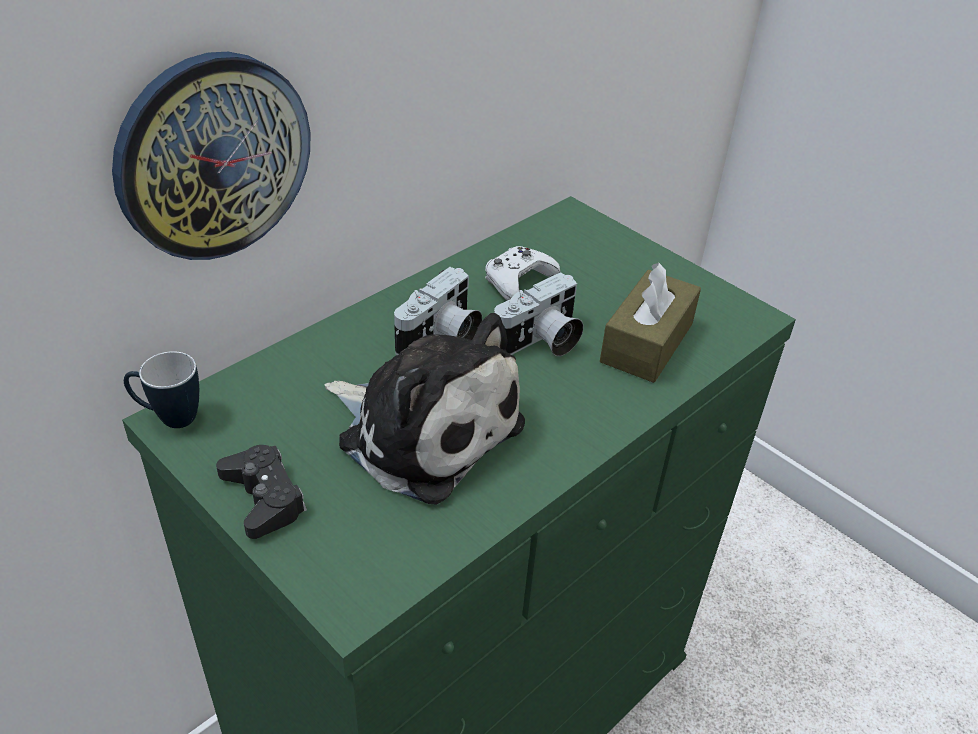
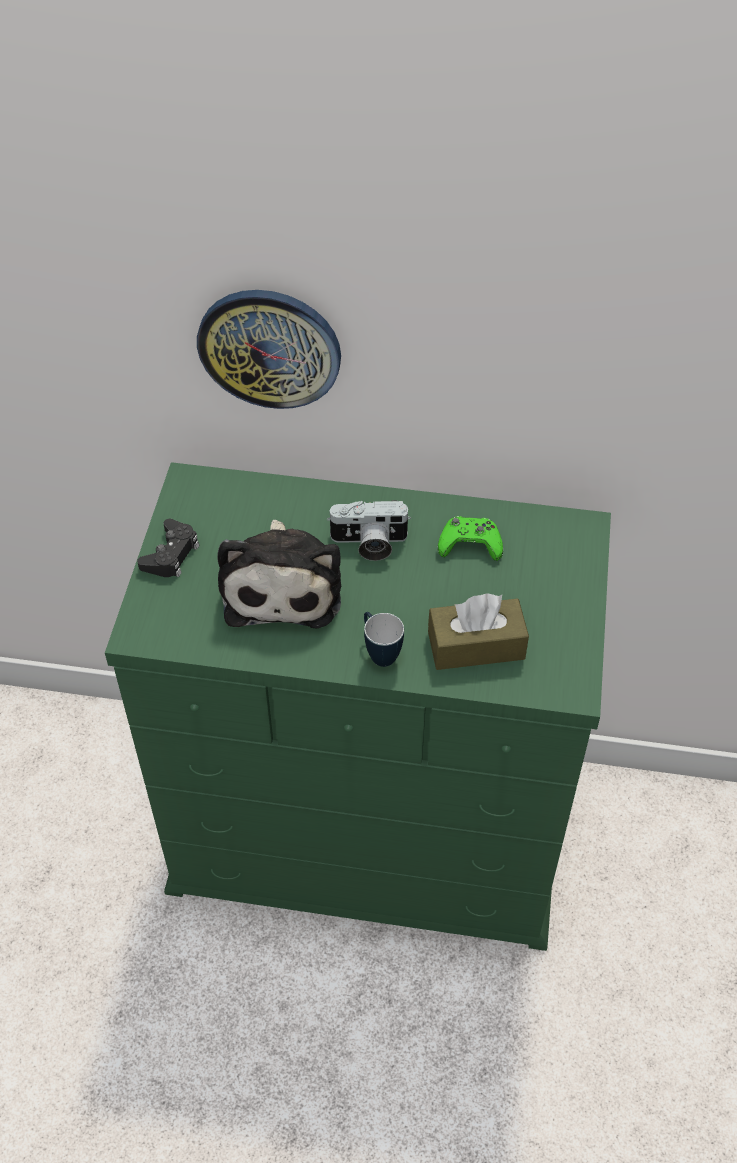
camera: 55 degrees right, 10 degrees up
mug [124,351,199,428] -> mug moved to [364,612,404,667]
white game controller [485,246,560,301] -> green game controller [438,516,503,561]
camera [494,272,583,356] -> none

